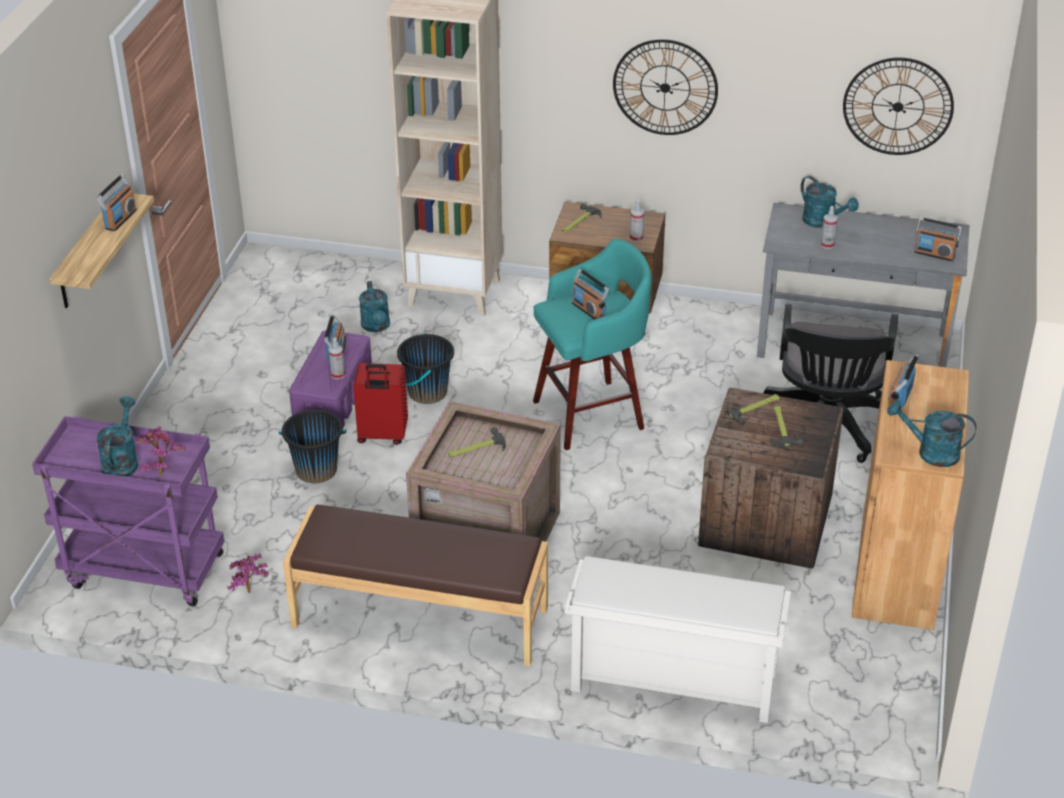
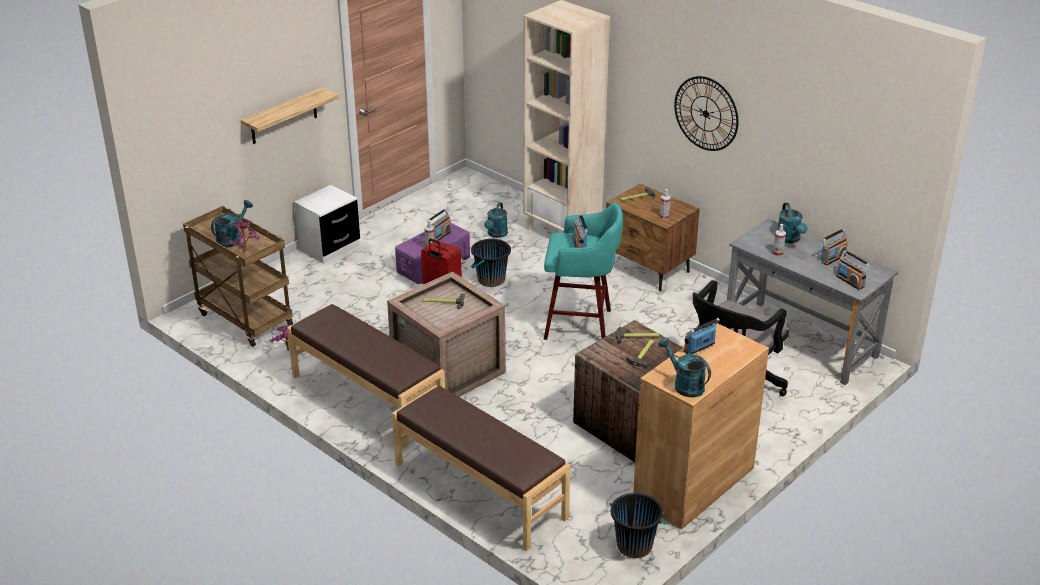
camera: 30 degrees right, 5 degrees down
purple cart [32,416,224,606] -> brown cart [183,206,293,347]
radio [96,174,137,231] -> radio moved to [821,229,848,265]
black bucket [279,409,346,483] -> black bucket moved to [609,493,666,558]
white shoe rack [564,556,791,723] -> brown bench [392,386,570,551]
wall clock [843,57,954,155] -> none
none -> white nightstand [294,185,360,264]

